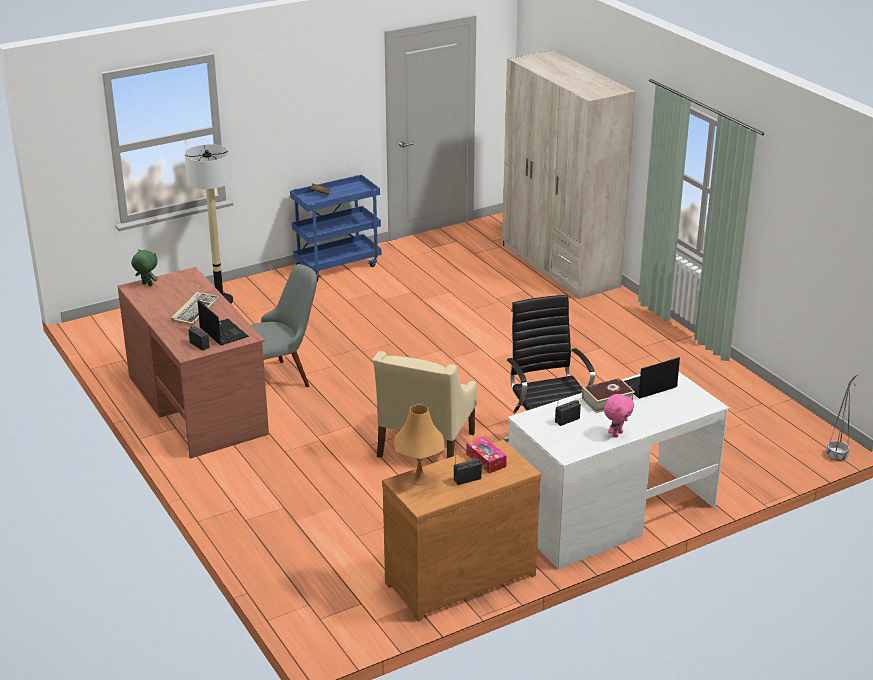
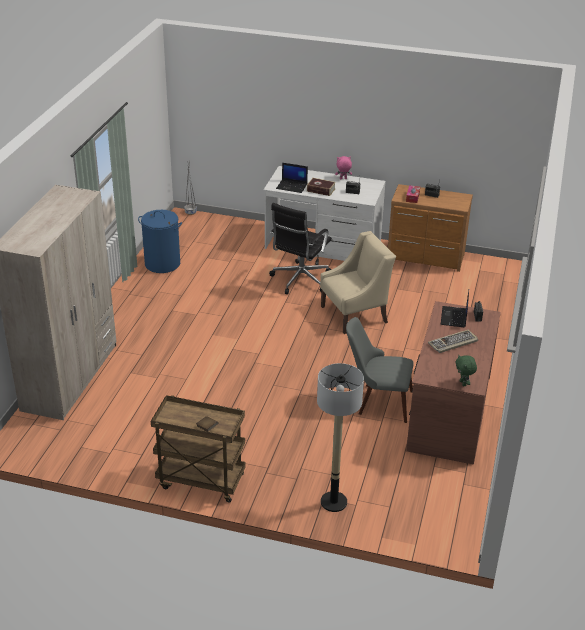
camera: 135 degrees left, 5 degrees up
blue cart [290,175,381,281] -> brown cart [151,395,246,503]
orange table lamp [394,404,444,486] -> none
none -> blue laundry basket [138,210,182,273]

